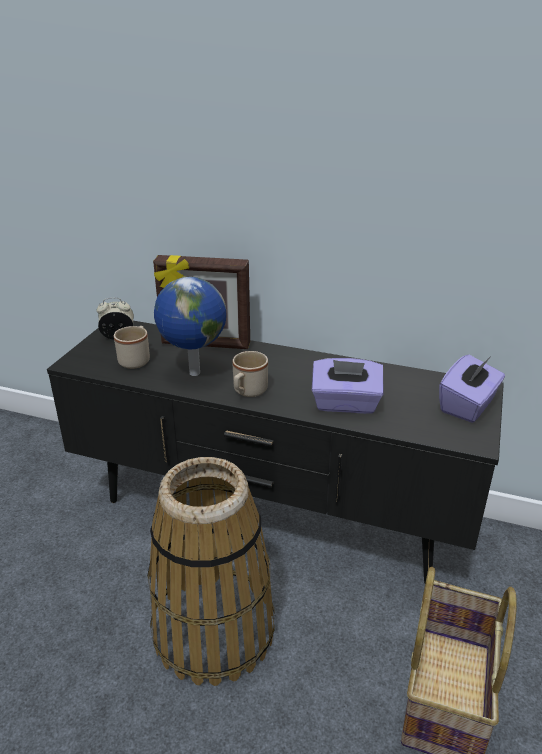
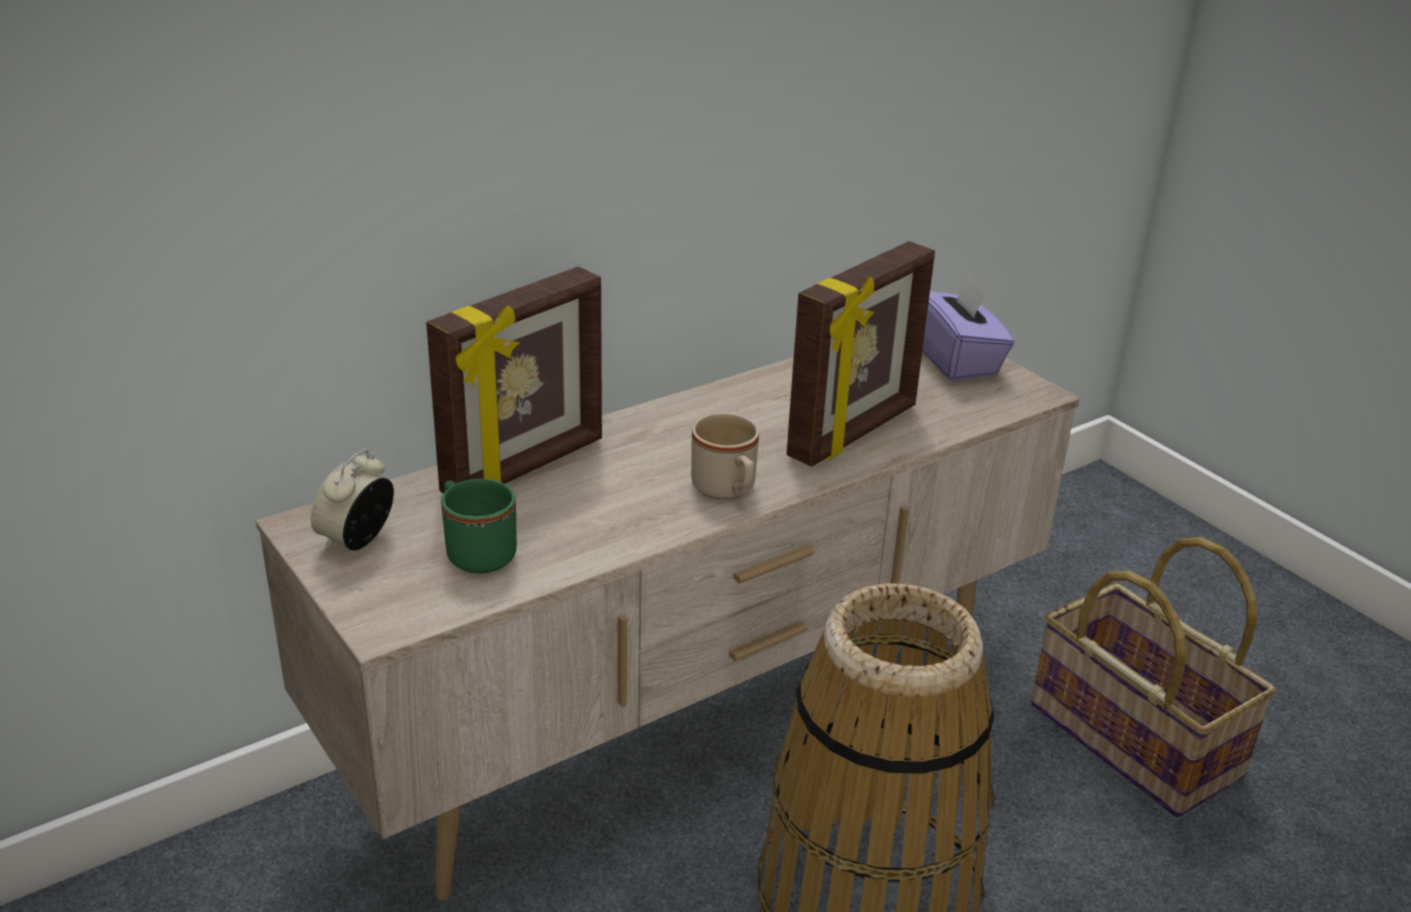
camera: 55 degrees left, 0 degrees up
black tv stand [47,321,504,583] -> beige tv stand [256,352,1080,901]
beige mug [114,326,150,369] -> green mug [441,479,517,573]
globe [154,277,226,376] -> none
purple tissue box [312,358,384,414] -> picture frame [786,241,935,467]

